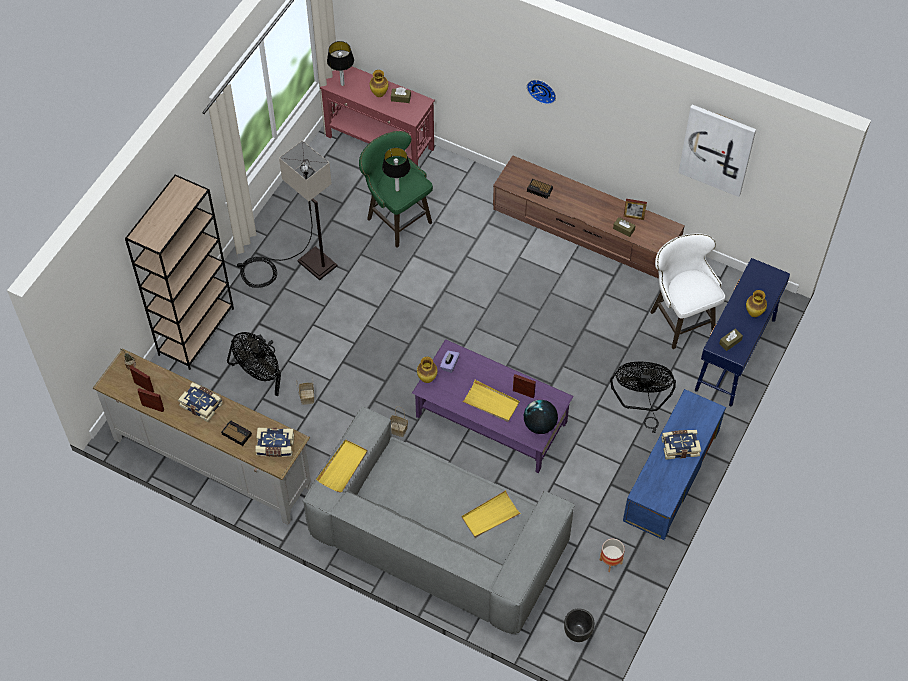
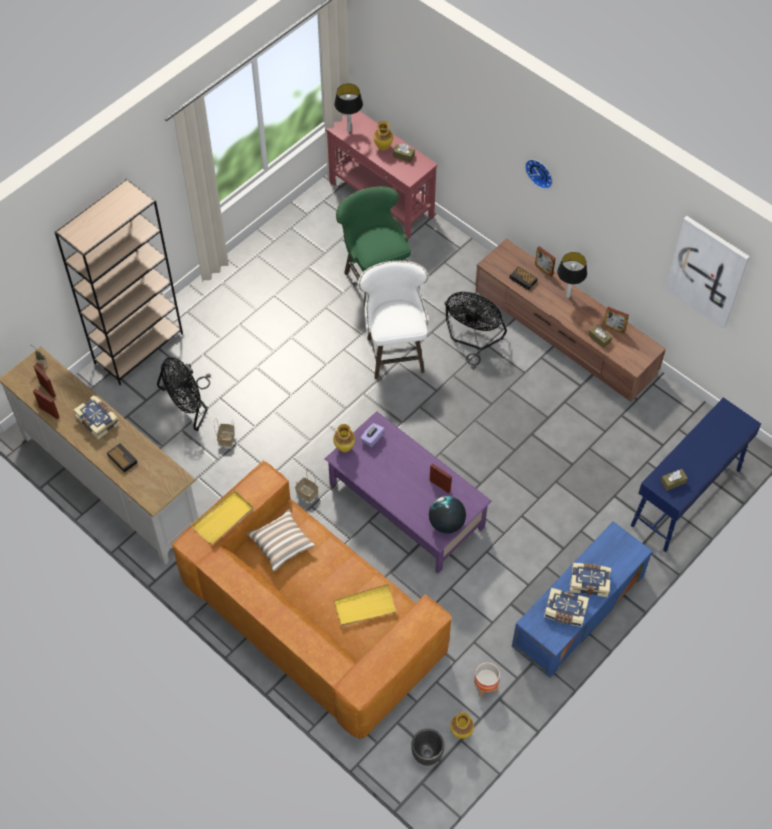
camera: 15 degrees right, 0 degrees up
floor lamp [237,141,338,288] -> none
book [255,428,294,457] -> book moved to [544,588,589,627]
grey sofa [303,407,575,635] -> brown sofa [171,460,453,739]
table lamp [382,148,411,192] -> table lamp moved to [557,252,587,298]
yellow tray [462,380,519,422] -> none
black fan [610,362,676,433] -> black fan moved to [444,292,507,370]
white stool [650,233,725,349] -> white stool moved to [358,261,429,379]
vase [746,290,767,317] -> vase moved to [450,712,474,739]
none -> pillow [247,509,316,572]
none -> picture frame [535,246,556,277]

